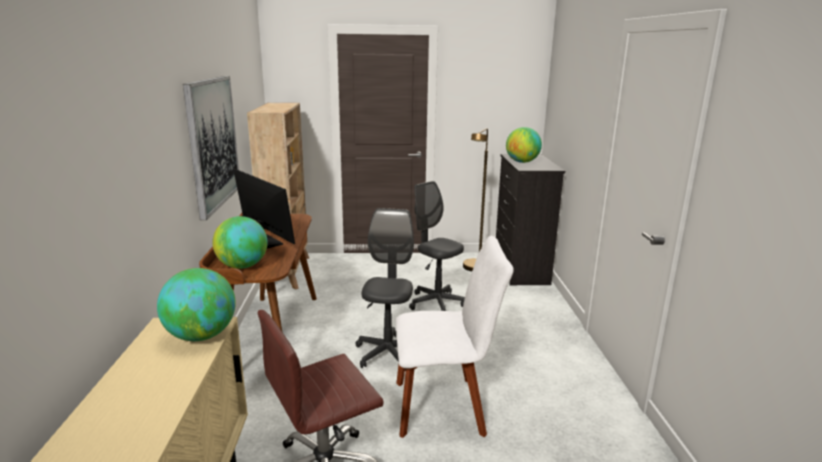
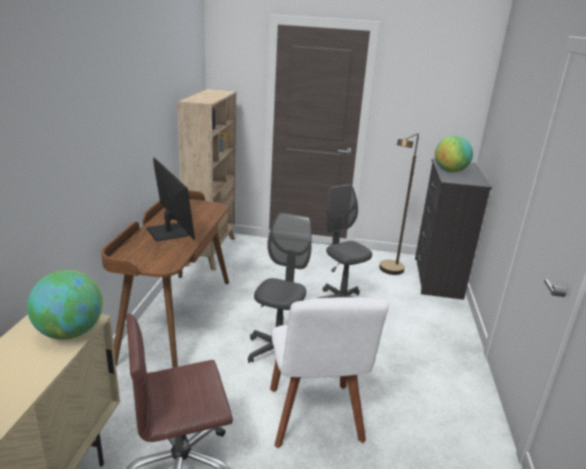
camera: 10 degrees right, 5 degrees up
picture [183,76,239,220] -> none
globe [212,216,268,269] -> none
white chair [396,236,514,438] -> white chair turned 75 degrees clockwise [270,297,389,448]

